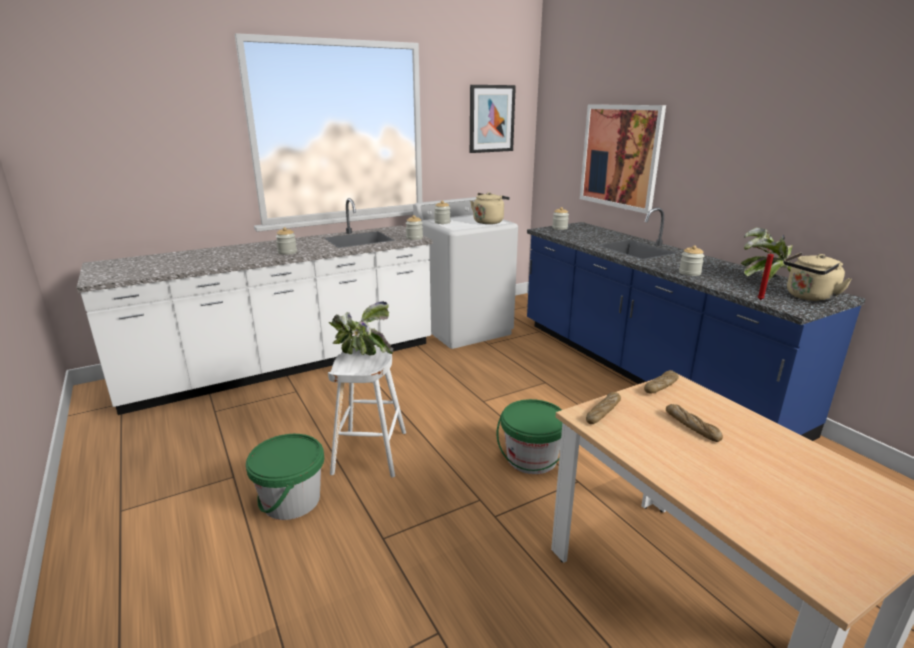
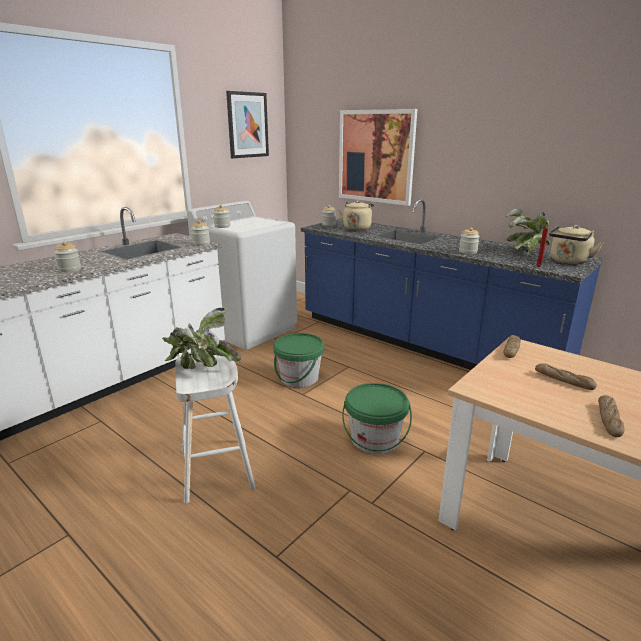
camera: 20 degrees left, 0 degrees up
green bucket [246,434,324,520] -> green bucket moved to [273,333,324,387]
beige kettle [470,192,510,224] -> beige kettle moved to [338,201,374,230]
bread [586,392,621,424] -> bread moved to [598,395,625,437]

